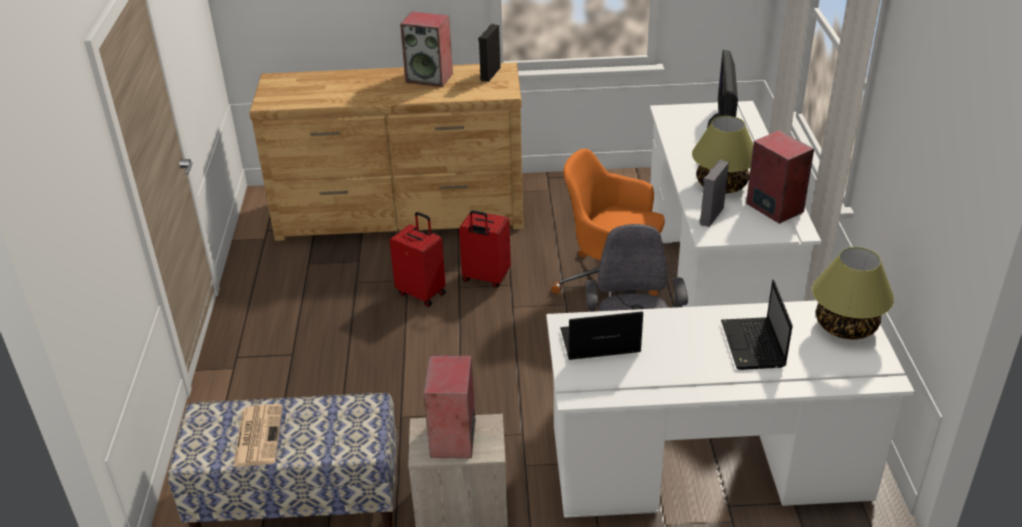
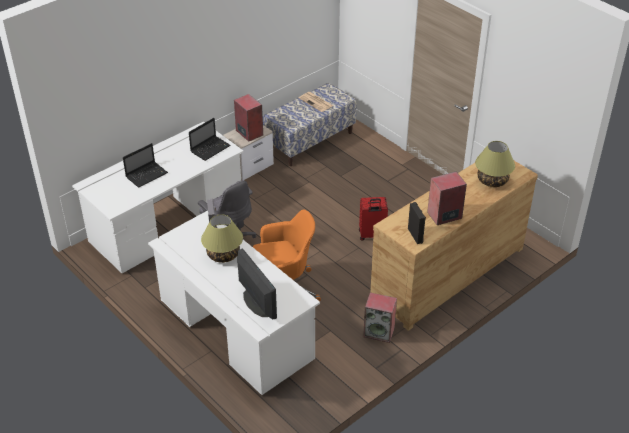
camera: 140 degrees right, 5 degrees up
red suitcase [459,210,511,288] -> none
laptop [721,280,793,370] -> laptop turned 90 degrees clockwise [123,143,168,188]
speaker [746,130,814,224] -> speaker moved to [363,292,397,343]
table lamp [812,247,894,340] -> table lamp moved to [475,141,515,187]

